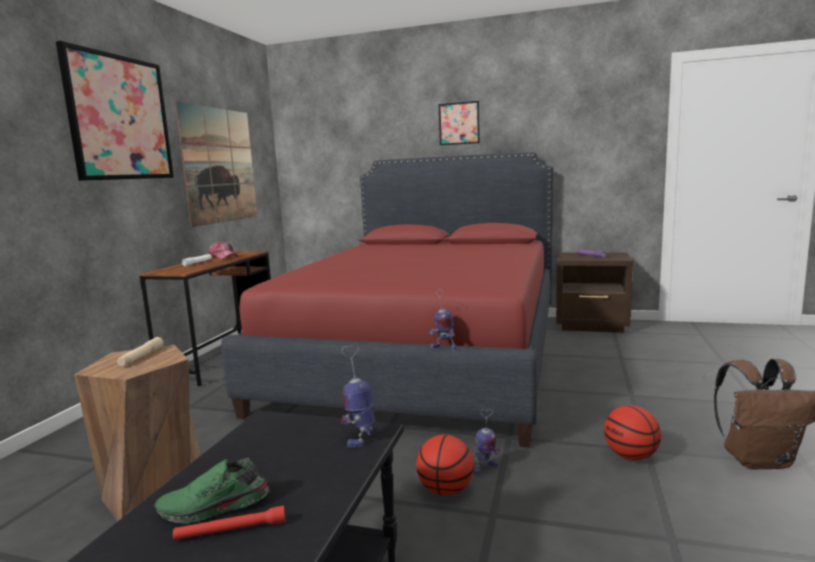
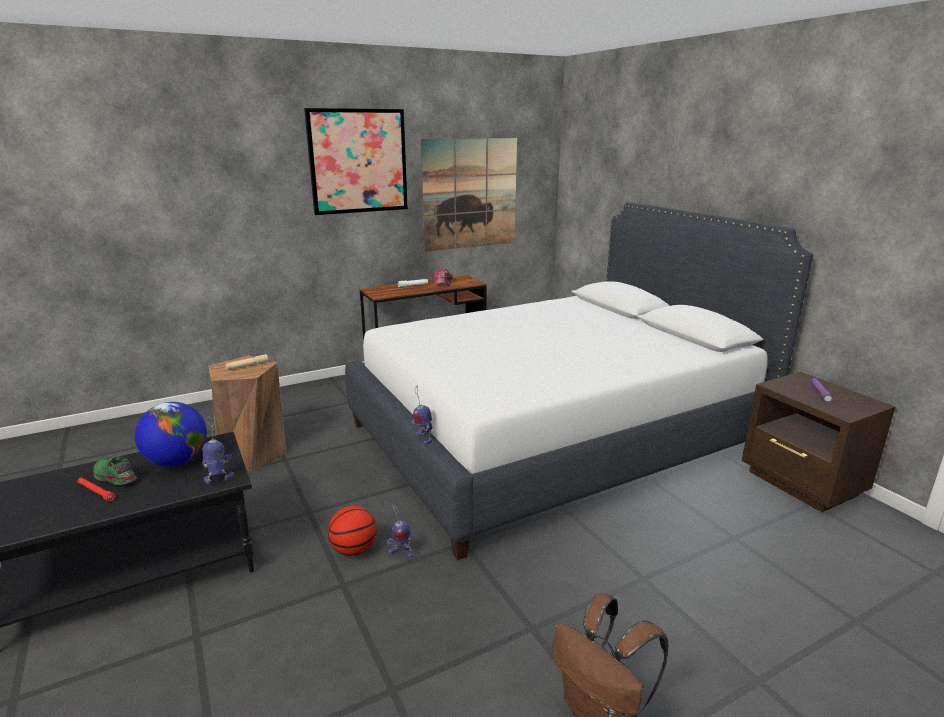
camera: 45 degrees right, 10 degrees up
red bed [221,152,554,447] -> white bed [345,202,813,560]
picture [439,101,480,145] -> none
basketball [604,405,661,460] -> none
none -> globe [135,402,207,467]

